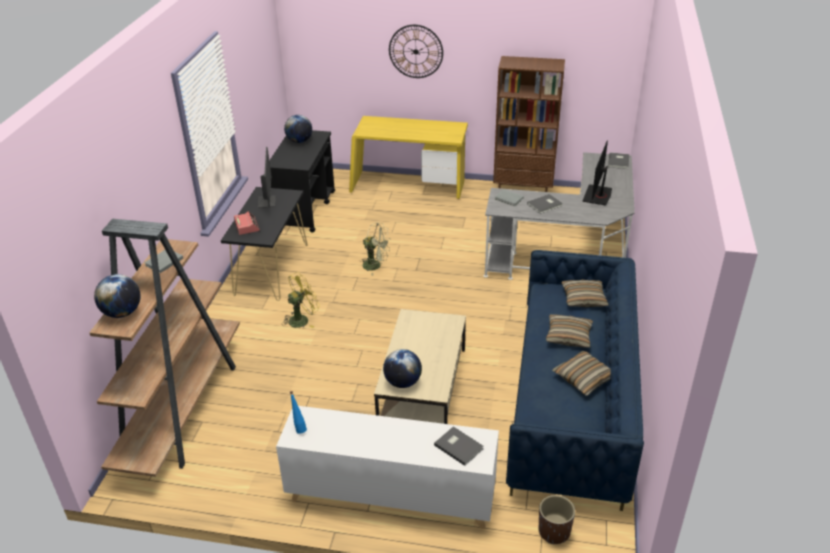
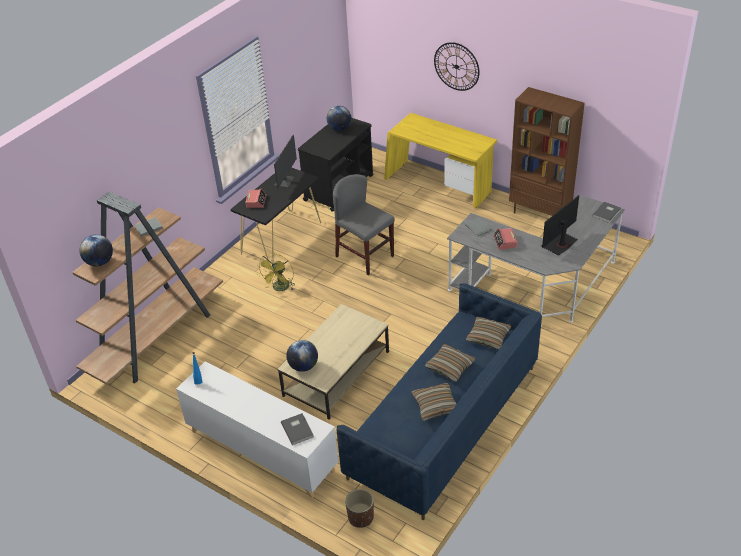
camera: 25 degrees right, 5 degrees up
yellow fan [282,272,320,328] -> yellow fan turned 120 degrees clockwise [257,253,294,291]
green fan [360,222,390,276] -> grey chair [333,174,395,275]
grey book [527,194,562,214] -> alarm clock [493,228,517,250]

